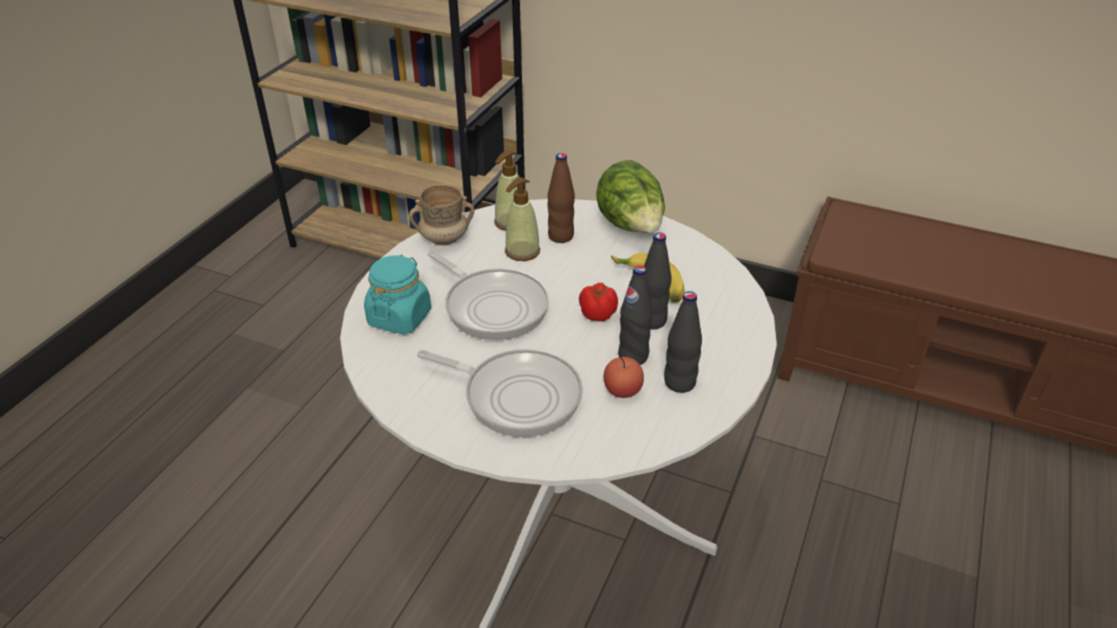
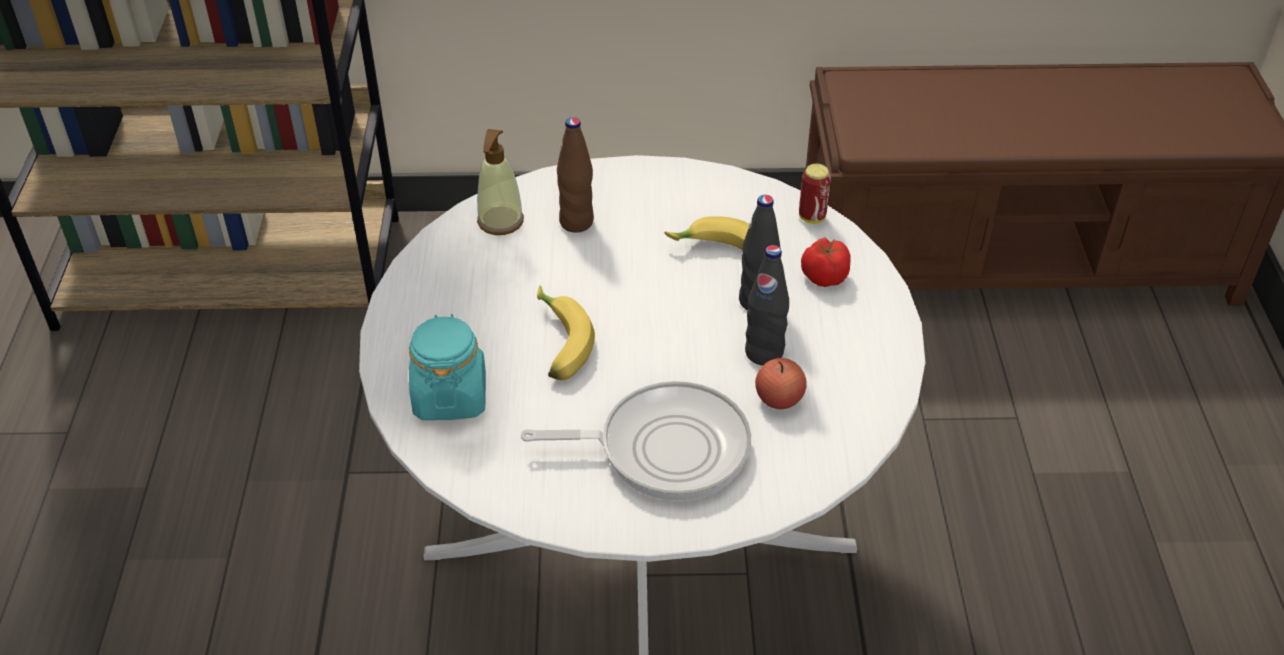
camera: 25 degrees left, 5 degrees up
beige mug [409,184,474,246] -> none
frying pan [428,250,549,340] -> banana [537,285,595,380]
soap dispenser [505,177,540,261] -> none
tomato [579,283,618,322] -> tomato moved to [801,237,851,287]
lettuce [597,160,665,233] -> none
black bottle [664,291,702,393] -> none
none -> can [799,164,831,224]

